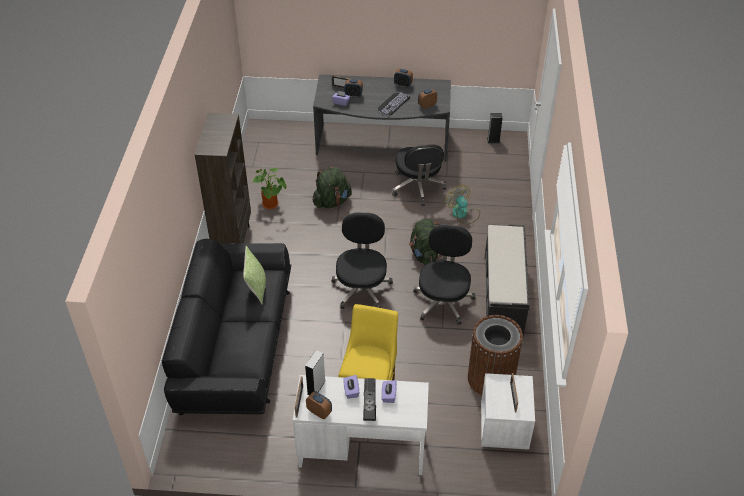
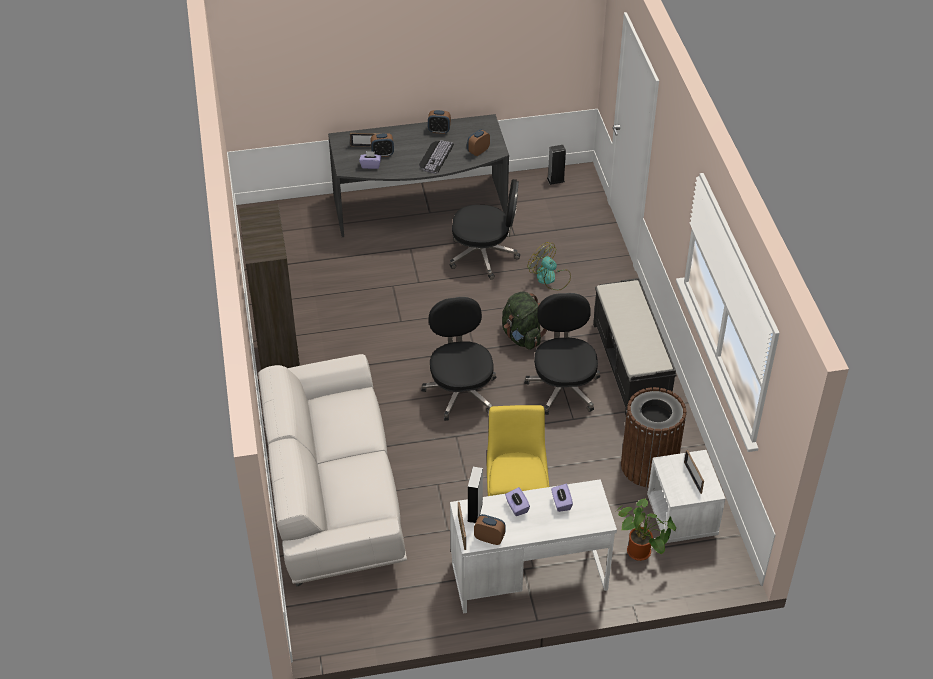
camera: 15 degrees left, 0 degrees up
black sofa [162,239,291,415] -> white sofa [258,354,407,587]
pillow [243,246,266,304] -> none
potted plant [253,168,287,209] -> potted plant moved to [616,498,676,561]
green backpack [313,166,352,208] -> none
speaker [363,378,376,421] -> none
black office chair [392,144,447,206] -> black office chair turned 60 degrees counterclockwise [450,179,520,280]

